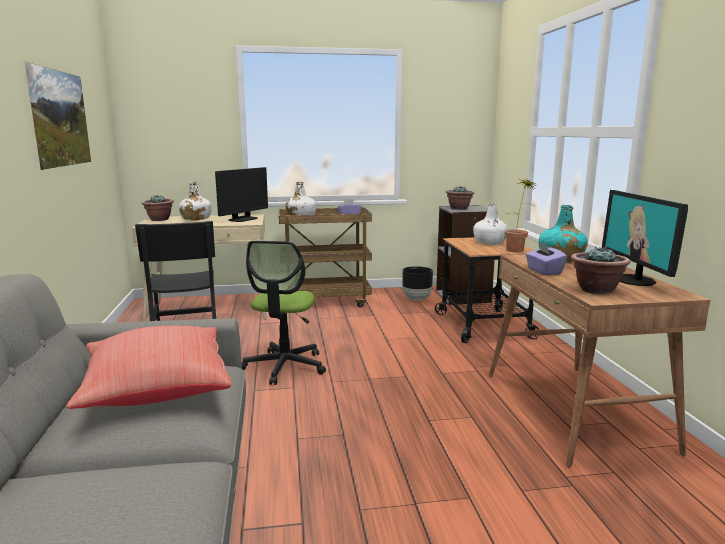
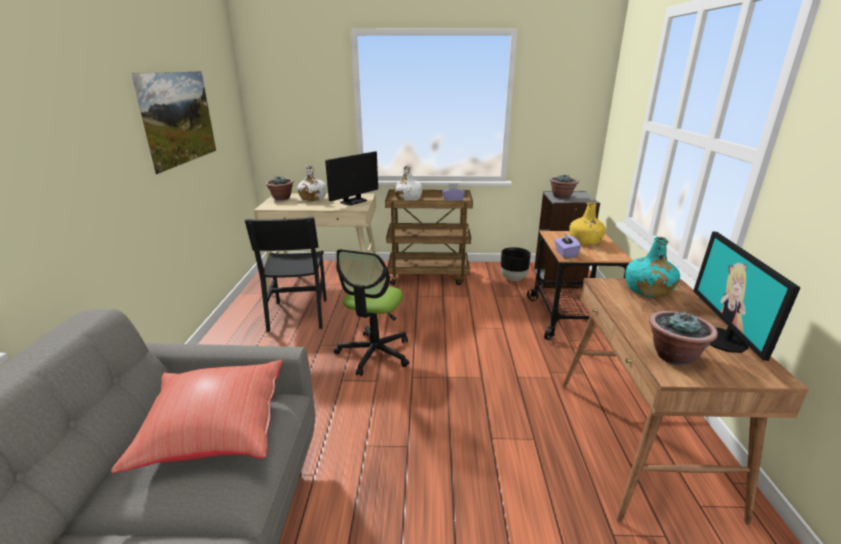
camera: 10 degrees right, 10 degrees up
white bottle [473,203,508,245] -> yellow bottle [569,202,606,245]
potted plant [504,178,535,252] -> none
purple tissue box [525,241,567,275] -> purple tissue box moved to [555,233,581,258]

